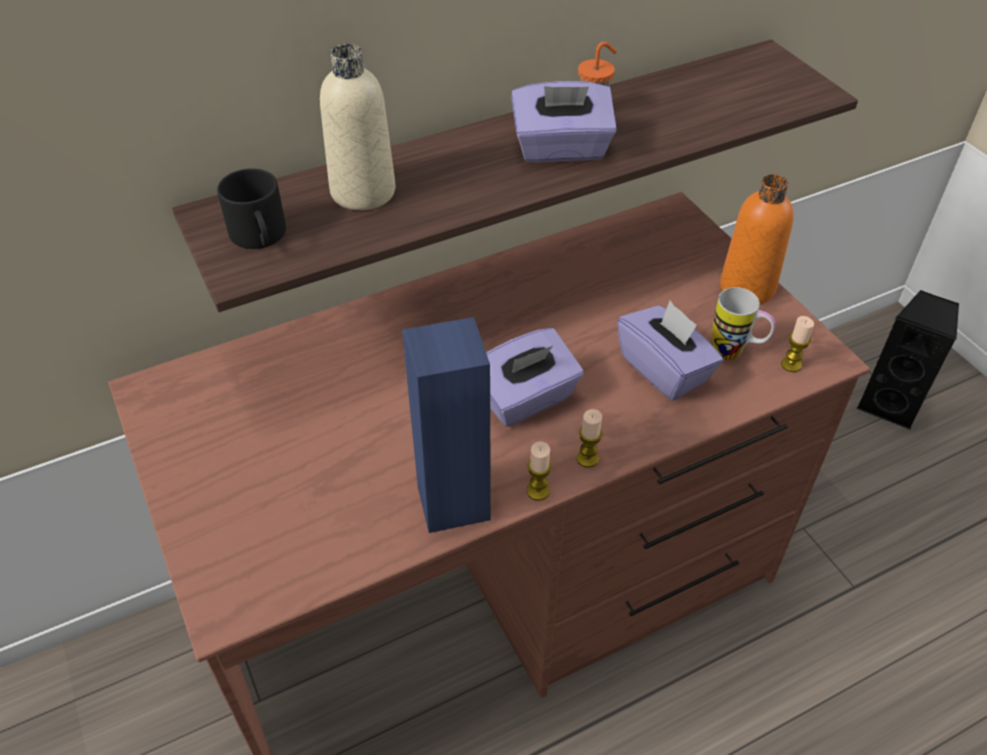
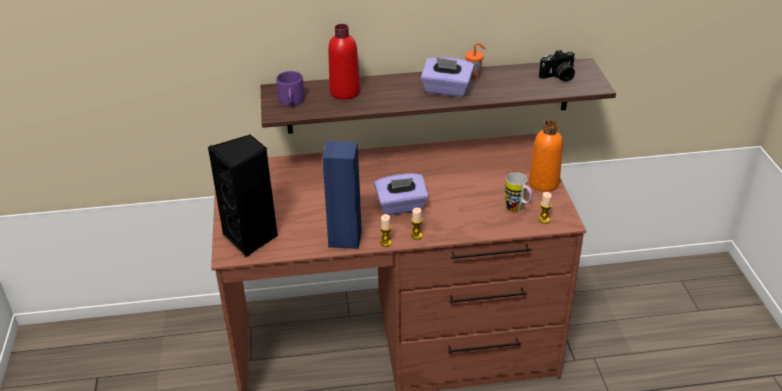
camera: 20 degrees right, 10 degrees down
black mug [217,168,286,249] -> purple mug [276,71,305,106]
beige bottle [320,44,395,210] -> red bottle [328,24,360,100]
purple tissue box [617,300,723,401] -> none
black speaker [856,290,959,430] -> black speaker moved to [208,134,278,257]
none -> camera [539,50,576,82]

